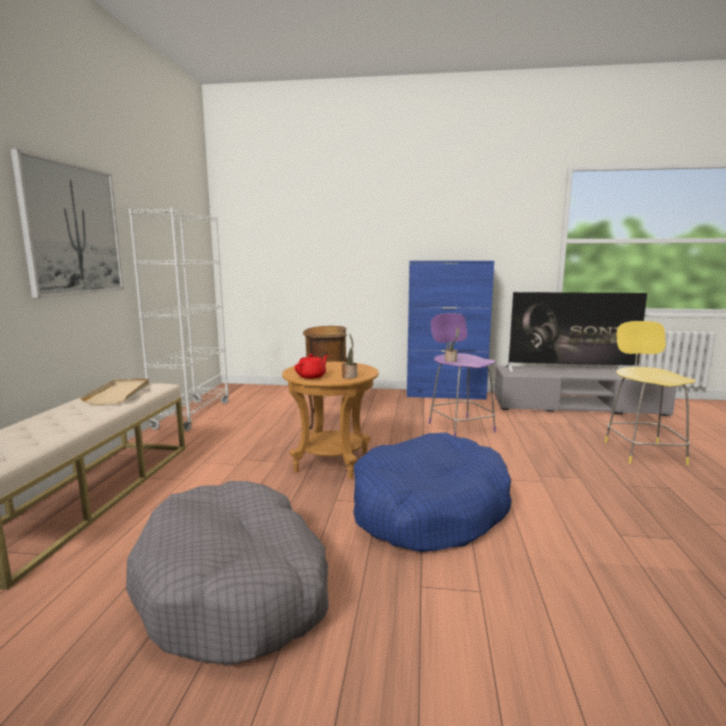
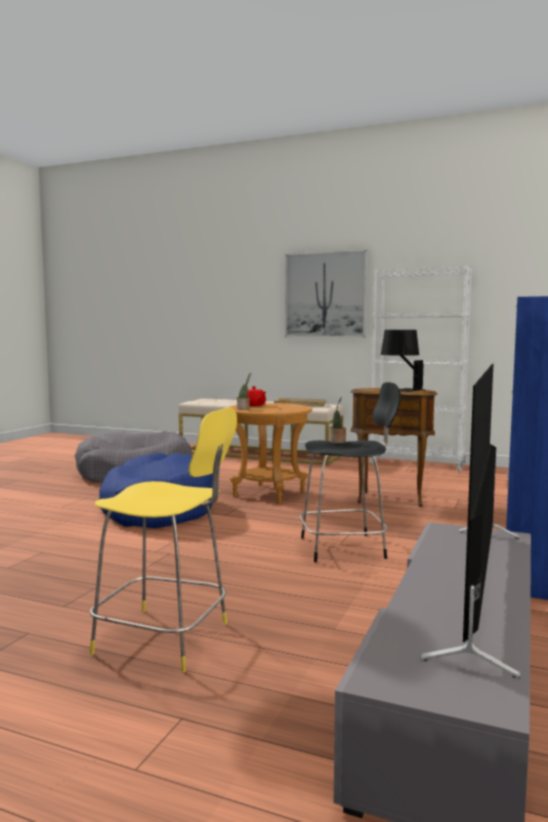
camera: 105 degrees right, 5 degrees down
purple stool [429,313,496,436] -> black stool [299,382,401,562]
none -> black table lamp [381,330,425,392]

